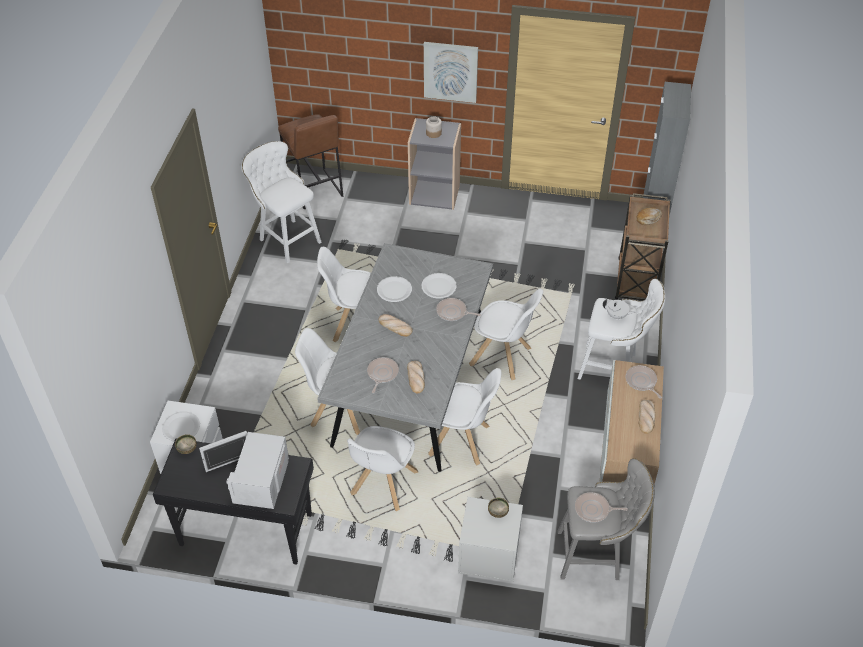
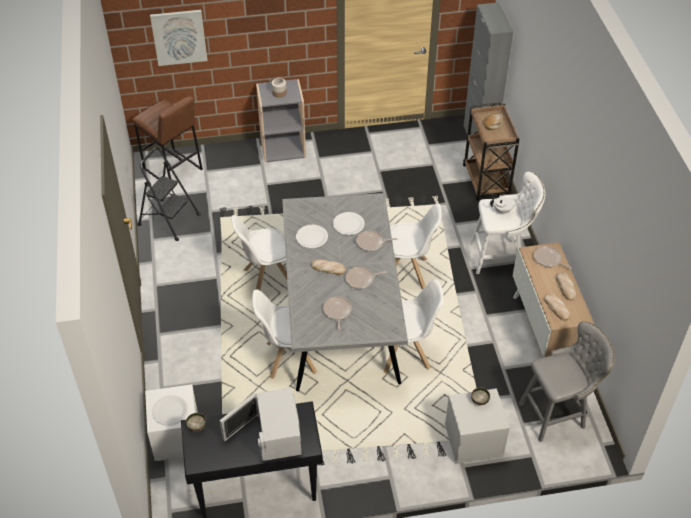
camera: 20 degrees left, 0 degrees up
white stool [241,141,322,263] -> black step ladder [137,147,201,241]
white chair [347,426,418,511] -> none
bread [407,361,425,393] -> bread moved to [544,293,570,321]
picture [424,42,478,103] -> picture moved to [150,10,208,66]
frying pan [575,492,628,523] -> frying pan moved to [346,267,387,289]

